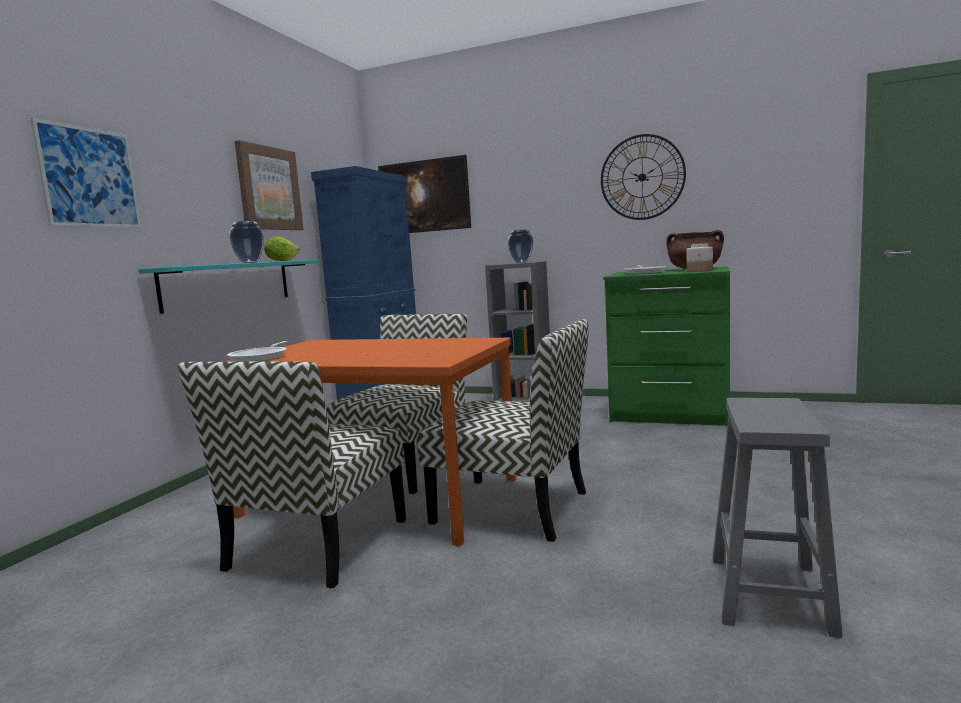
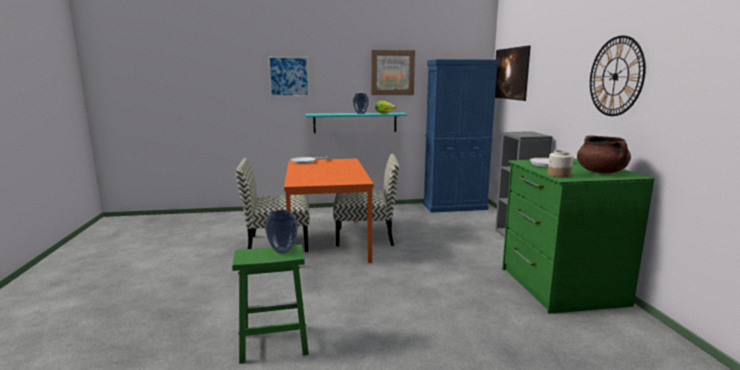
camera: 60 degrees right, 5 degrees up
chair [417,319,589,542] -> none
vase [508,230,533,263] -> vase moved to [265,210,298,253]
grey stool [713,398,843,638] -> green stool [232,244,309,364]

